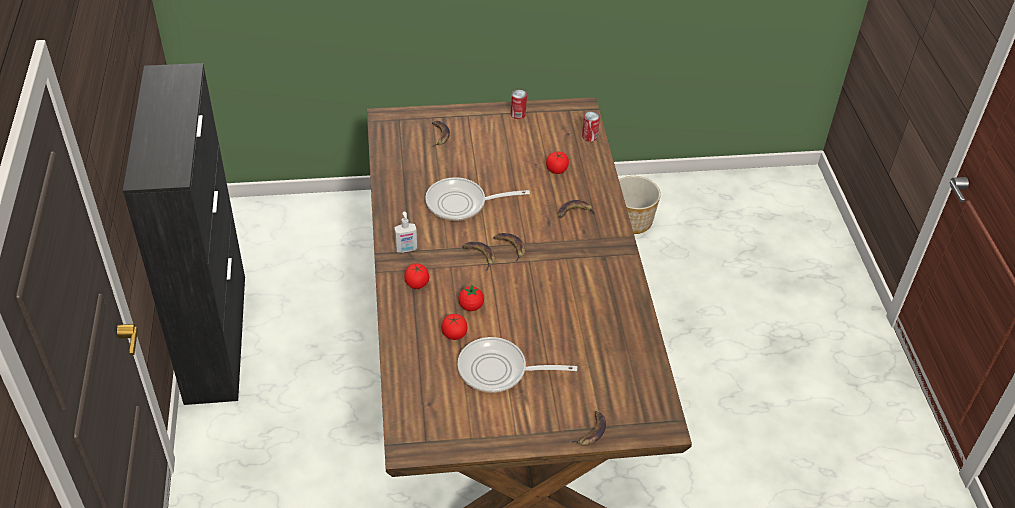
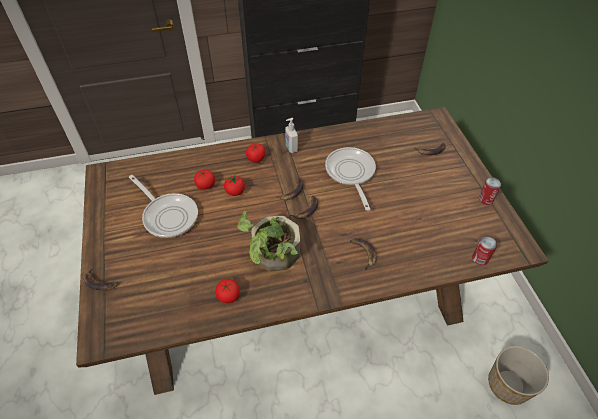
camera: 85 degrees right, 5 degrees up
frying pan [457,337,577,393] -> frying pan turned 135 degrees clockwise [129,175,198,238]
tomato [546,152,569,174] -> tomato moved to [215,279,240,303]
none -> potted plant [237,211,300,272]

